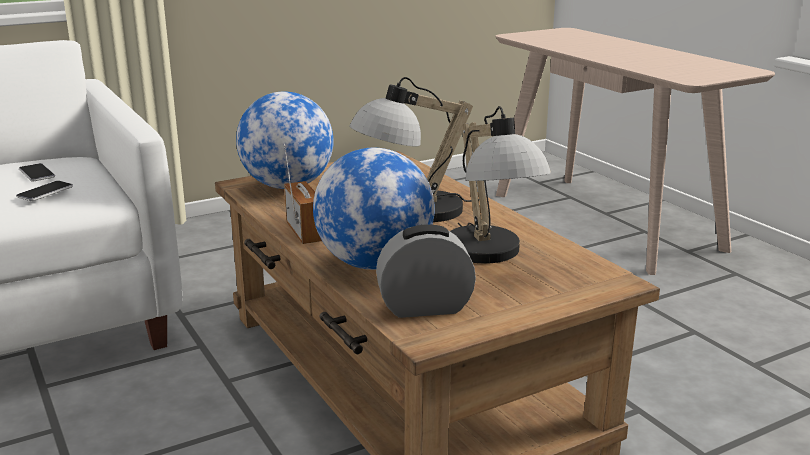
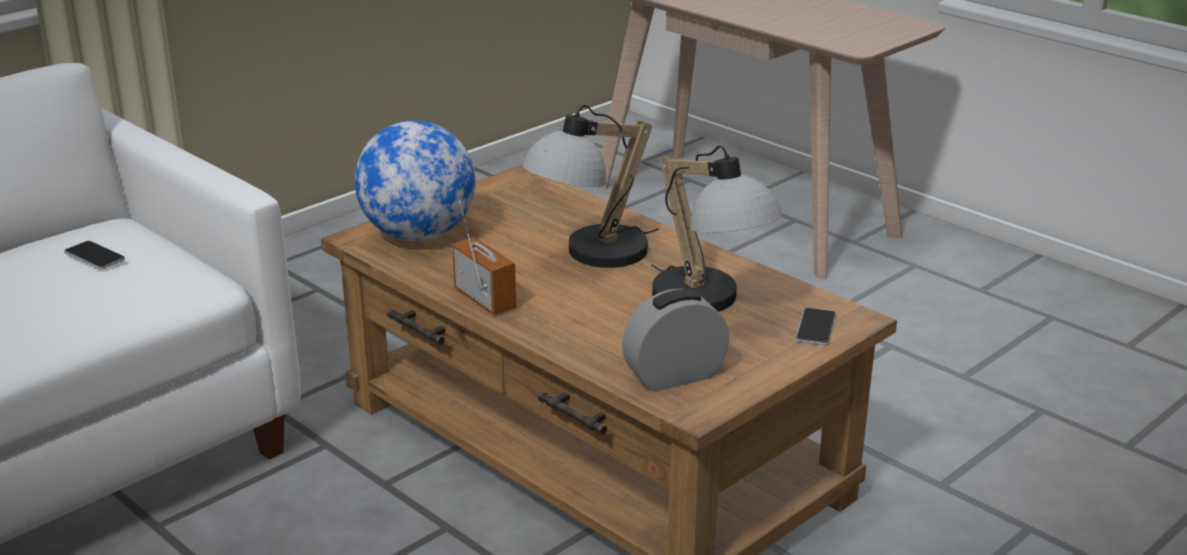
camera: 15 degrees left, 5 degrees up
phone [16,181,73,201] -> phone moved to [796,308,836,345]
globe [313,148,435,270] -> none

